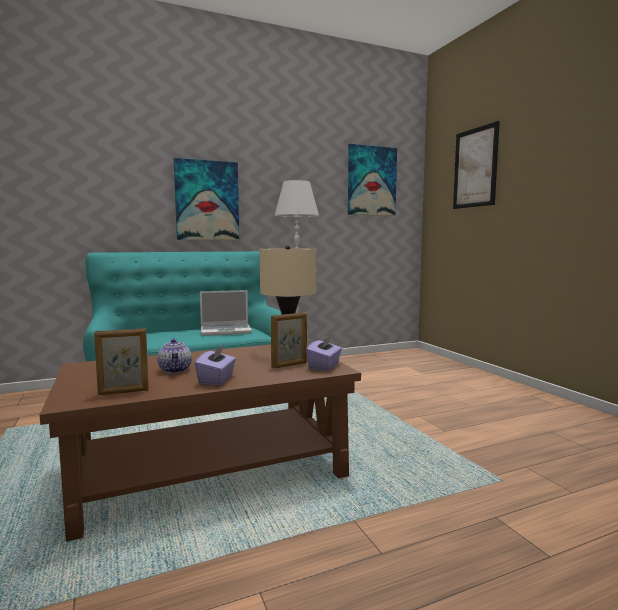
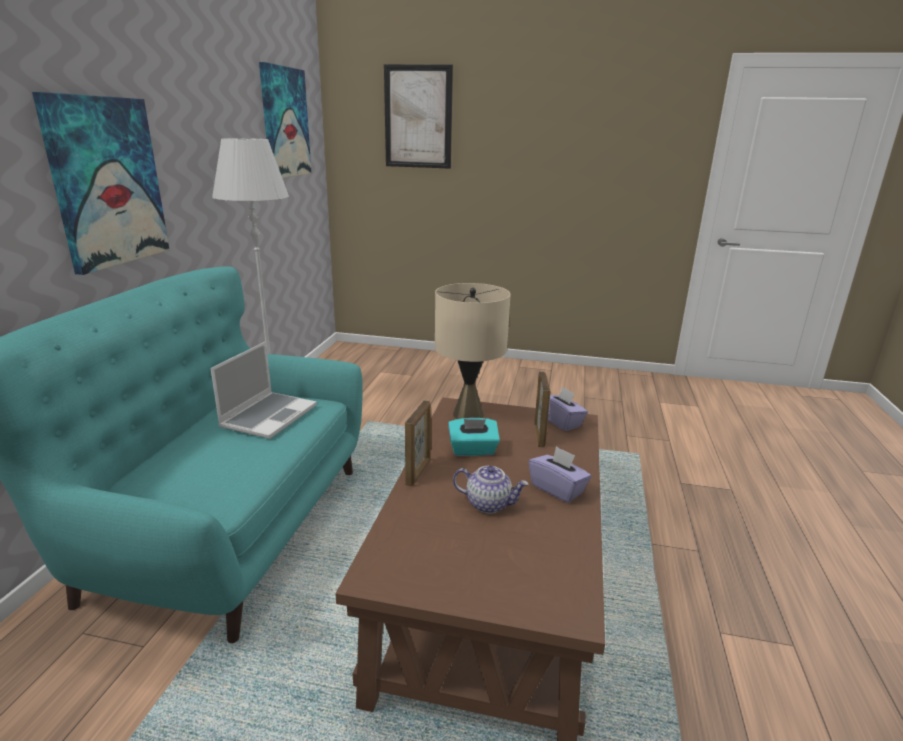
camera: 55 degrees left, 15 degrees up
picture frame [94,328,149,395] -> picture frame moved to [405,400,431,486]
none -> turquoise tissue box [448,418,500,456]

